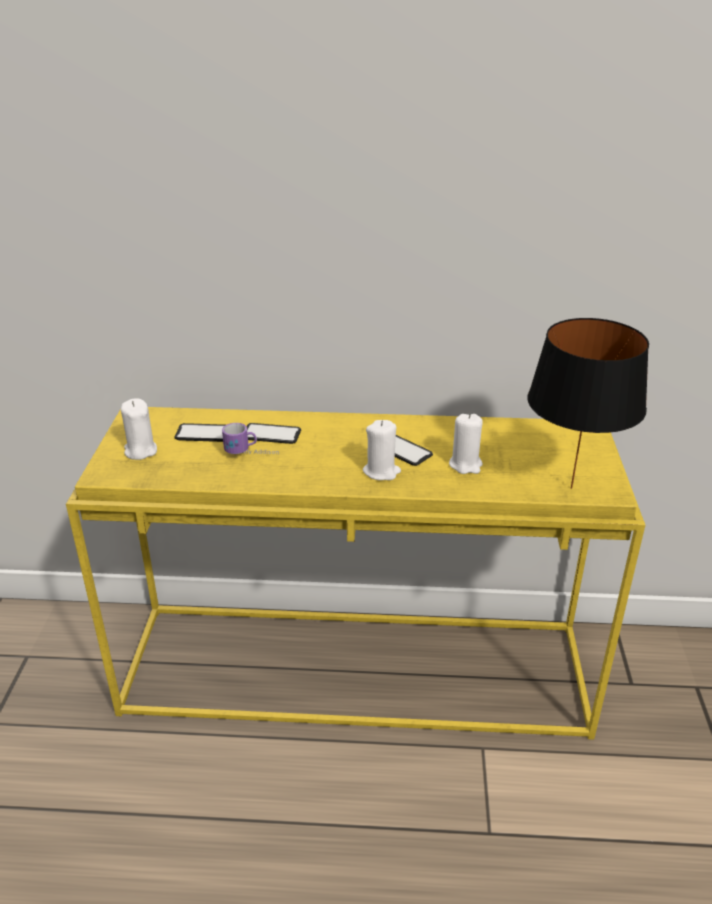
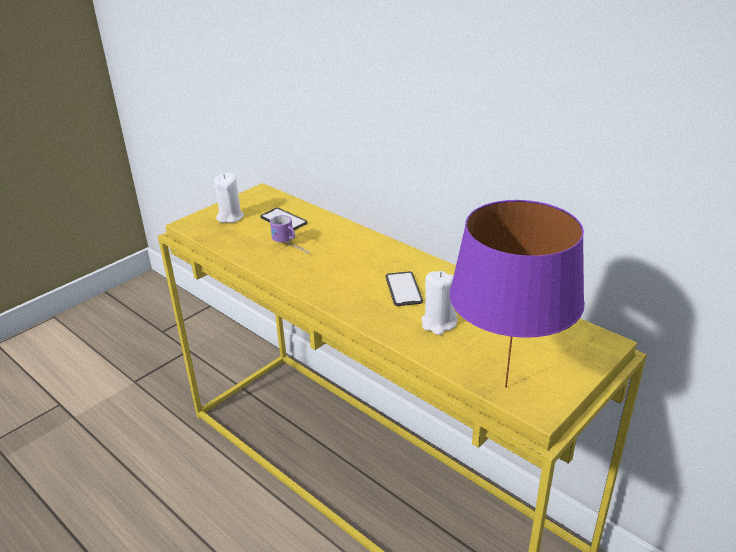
camera: 40 degrees right, 0 degrees up
phone [247,423,301,444] -> none
white candle [362,420,401,480] -> none
black table lamp [528,318,649,489] -> purple table lamp [449,200,585,388]

